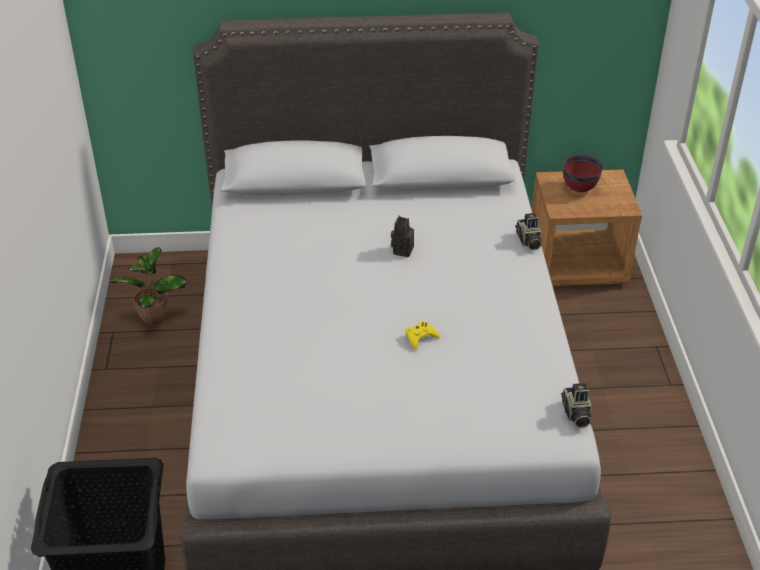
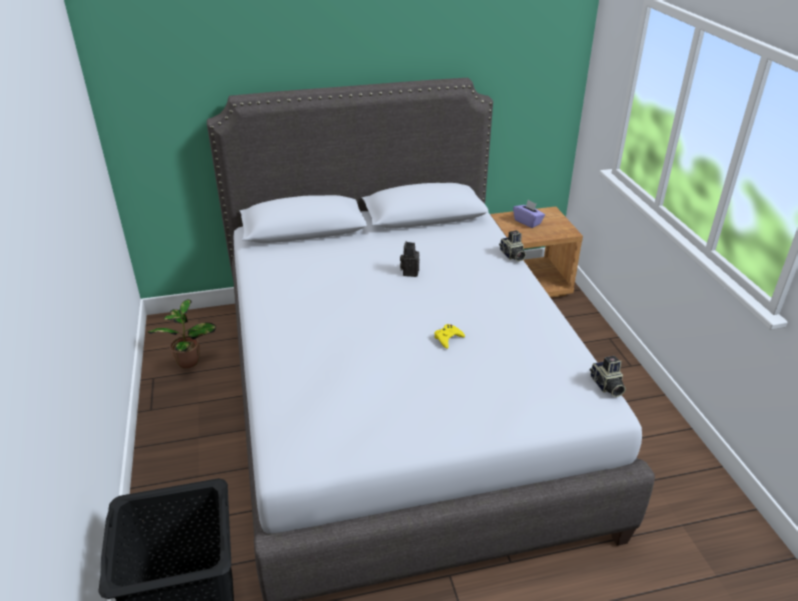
camera: 10 degrees left, 5 degrees down
red bowl [563,155,603,192] -> purple tissue box [513,200,545,228]

